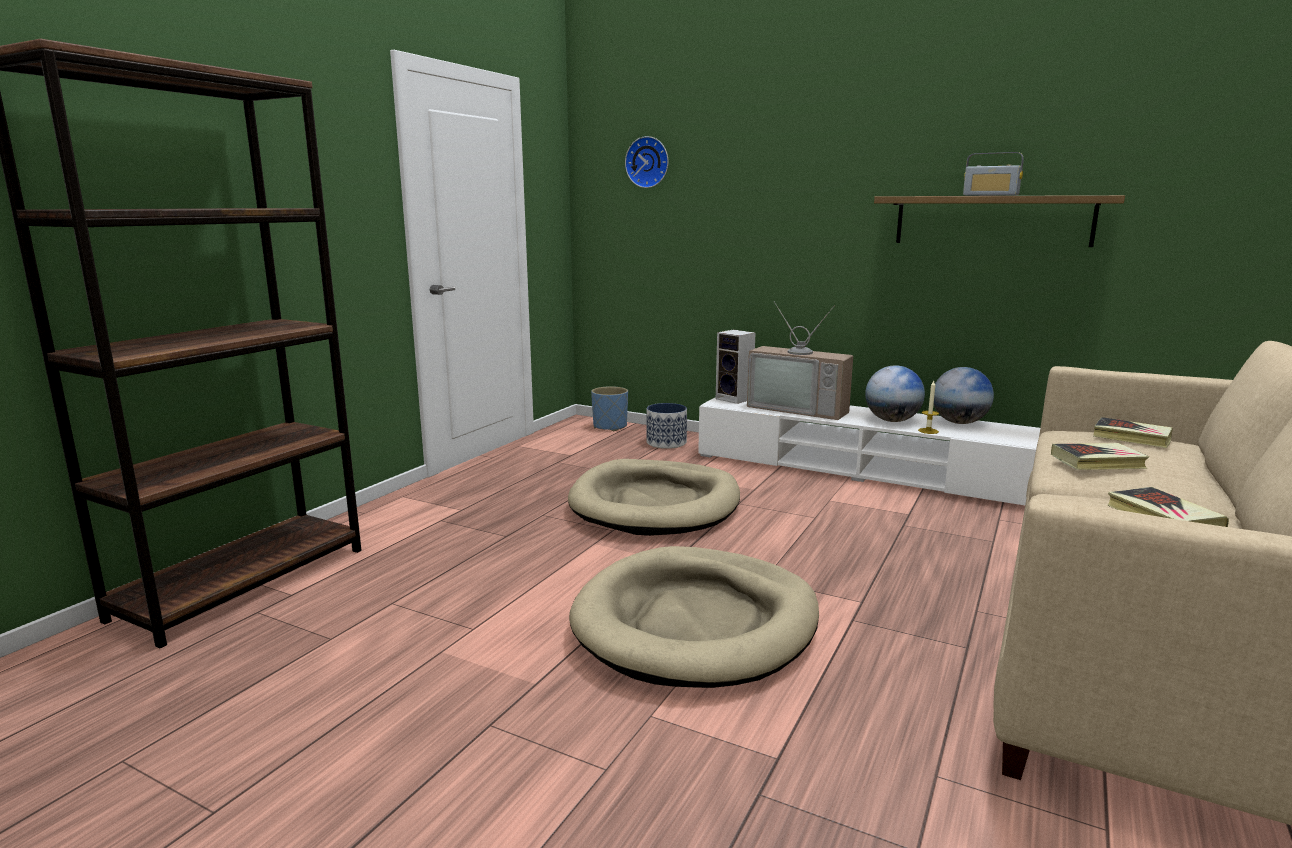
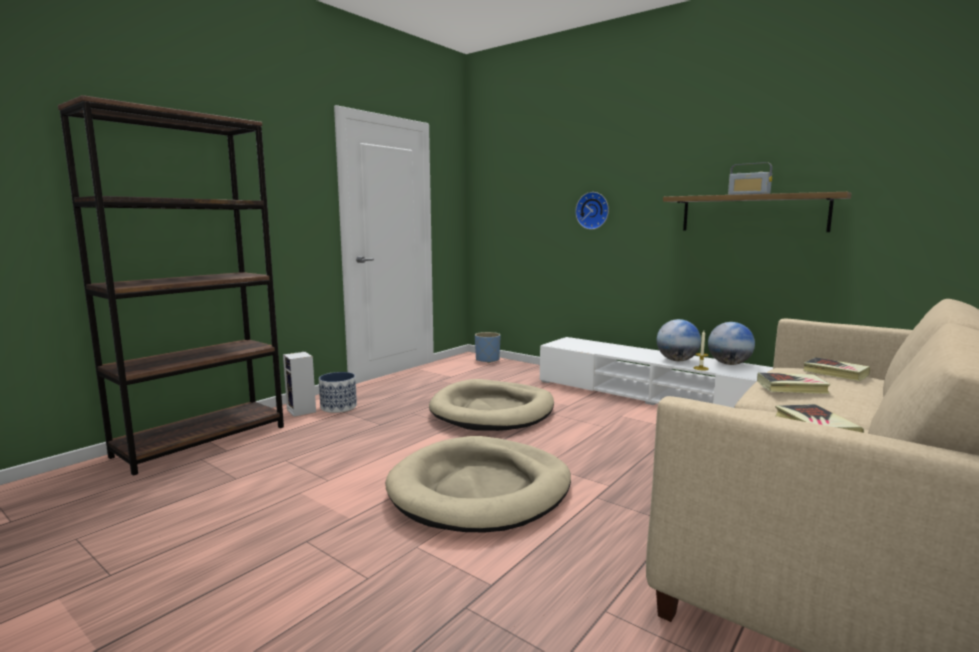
camera: 10 degrees right, 5 degrees down
wall clock [625,136,668,188] -> wall clock moved to [575,192,609,230]
planter [646,403,687,449] -> planter moved to [319,372,357,413]
speaker [716,329,756,404] -> speaker moved to [283,352,316,417]
television [747,302,853,420] -> none

